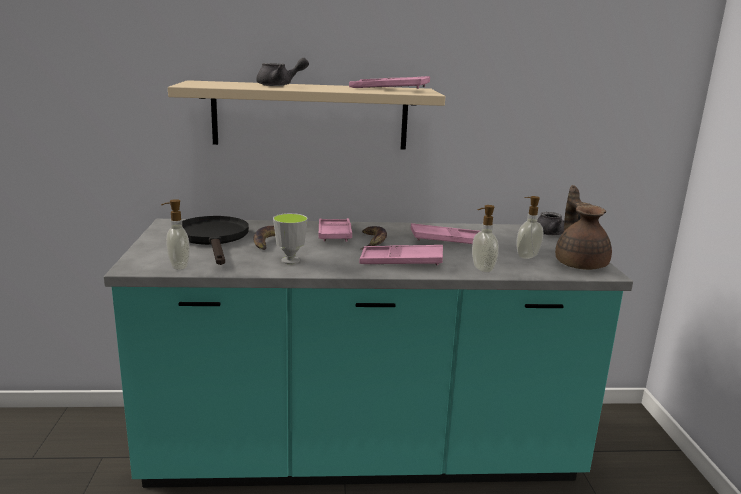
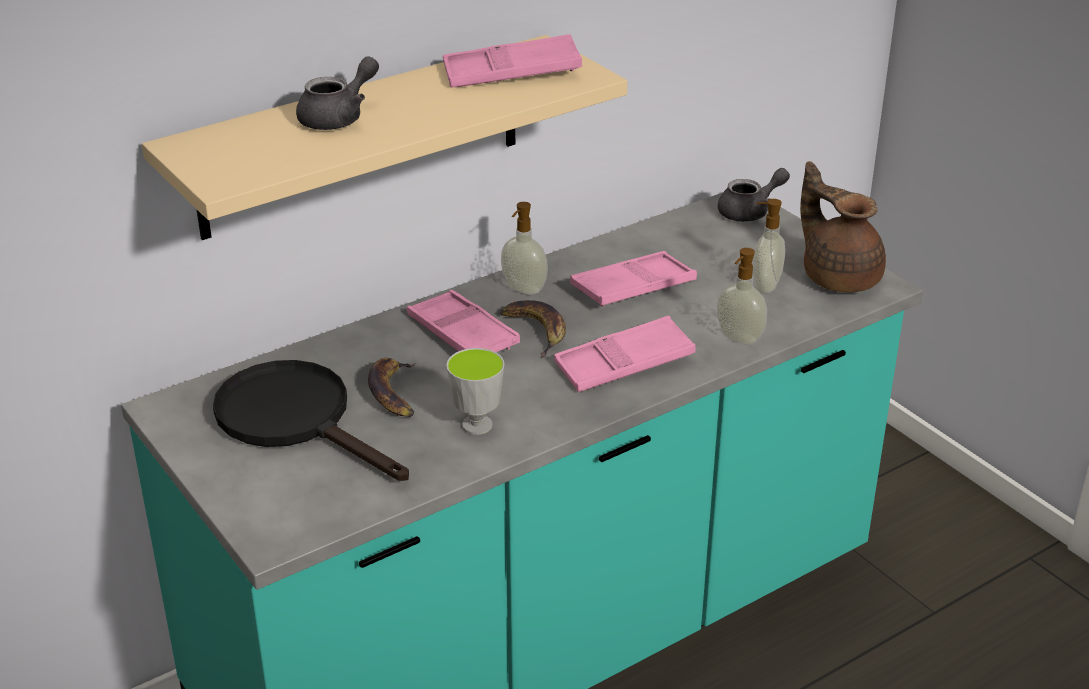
camera: 30 degrees left, 15 degrees up
soap dispenser [161,199,190,270] -> soap dispenser moved to [501,202,548,295]

